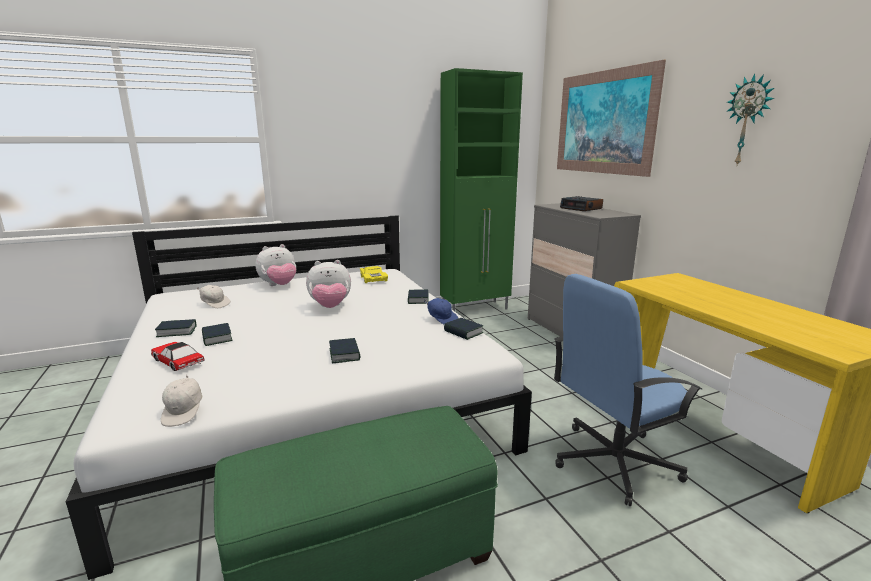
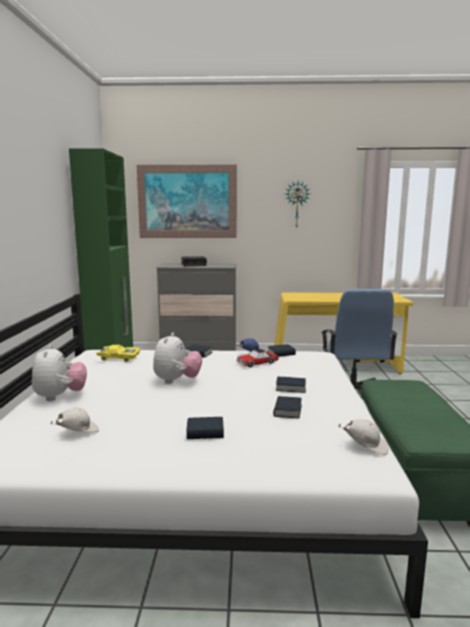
camera: 65 degrees left, 5 degrees down
toy car [151,342,205,371] -> toy car moved to [236,349,279,368]
book [155,319,196,337] -> book moved to [273,396,302,419]

